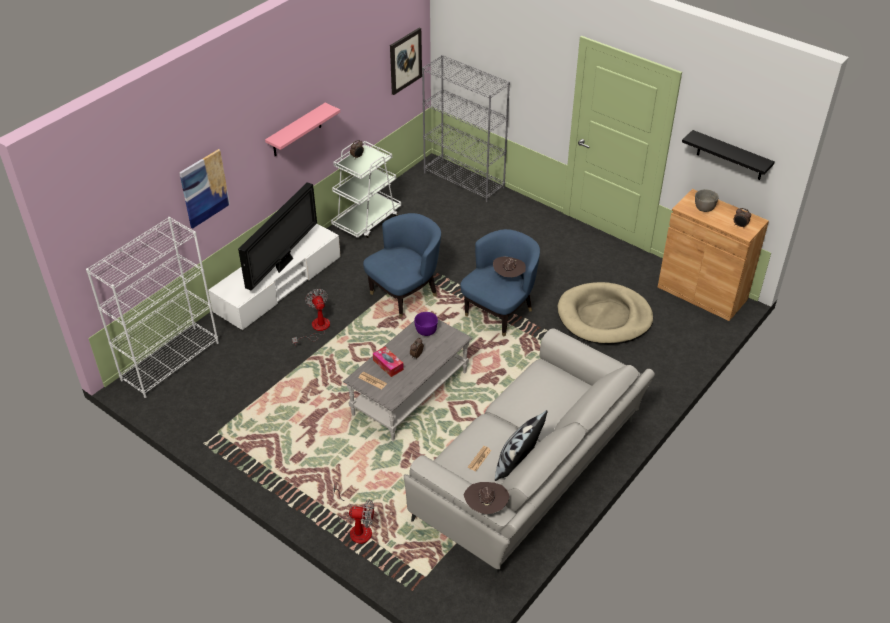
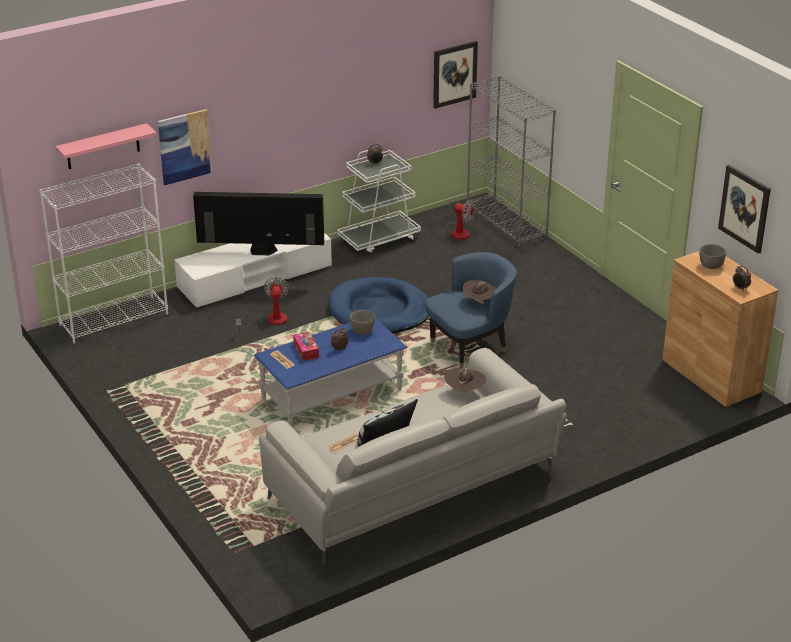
camera: 20 degrees right, 10 degrees down
television [238,183,317,291] -> television turned 135 degrees counterclockwise [193,192,324,255]
pink shelf [265,103,340,156] -> pink shelf moved to [55,123,157,169]
fan [334,484,374,544] -> fan moved to [447,198,475,240]
grey coffee table [343,319,473,441] -> blue coffee table [254,318,408,428]
blue armchair [363,213,441,317] -> blue dog bed [329,277,429,333]
purple bowl [414,312,438,336] -> grey bowl [350,310,375,335]
brown hat [464,482,510,514] -> brown hat moved to [444,368,486,394]
beige dog bed [557,282,653,344] -> none
black shelf [682,130,775,180] -> picture [718,165,771,254]

